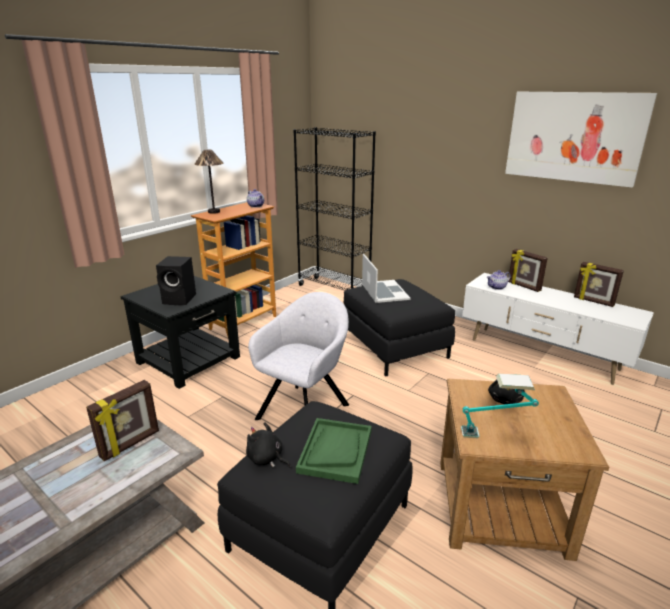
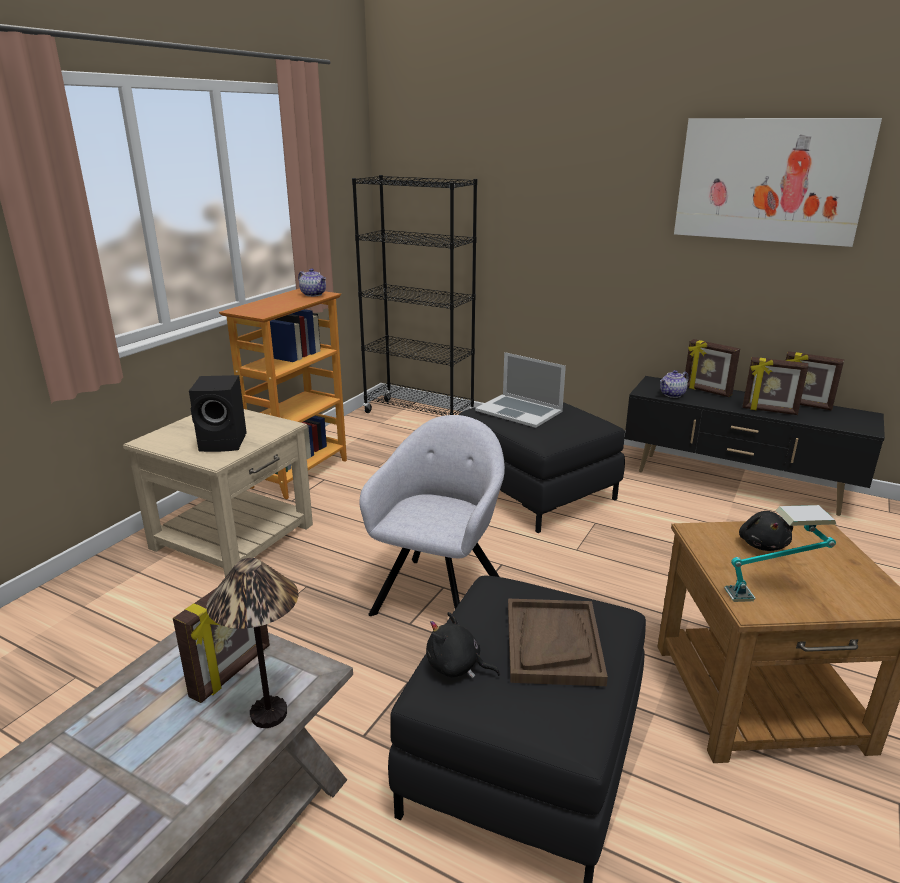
camera: 10 degrees left, 0 degrees up
black side table [120,276,240,389] -> beige side table [123,409,313,577]
table lamp [195,150,224,214] -> table lamp moved to [206,558,298,728]
green tray [296,418,372,484] -> brown tray [508,599,608,686]
laptop [362,254,410,303] -> laptop turned 150 degrees clockwise [475,352,566,428]
white tv stand [462,273,654,385] -> black tv stand [624,376,885,516]
none -> picture frame [742,357,808,415]

